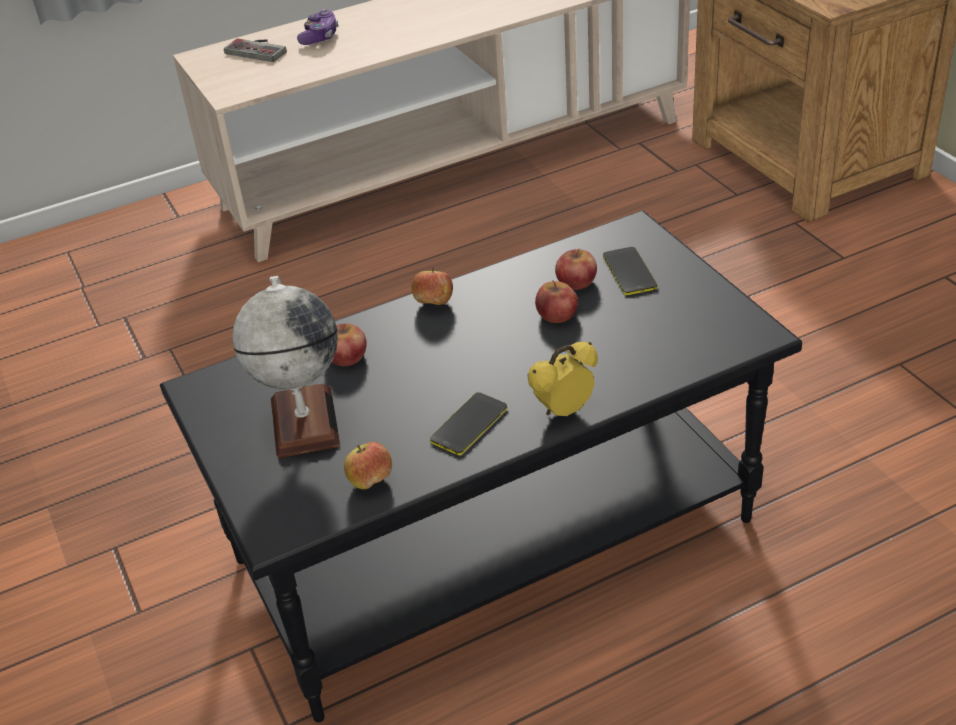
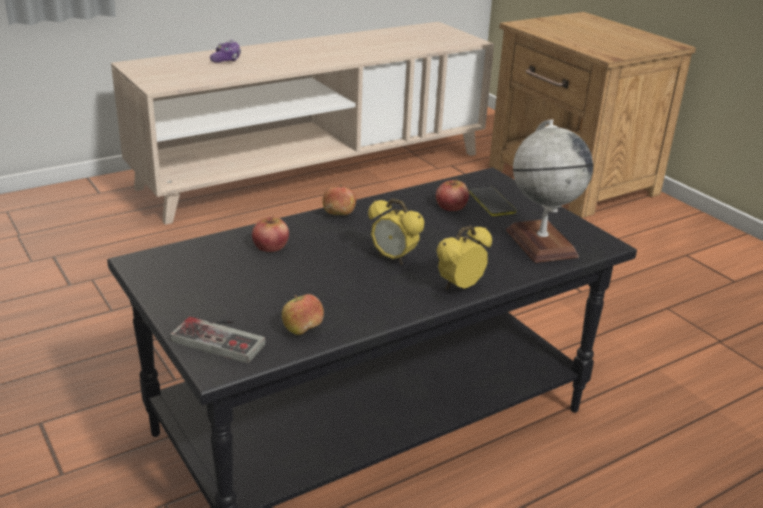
camera: 10 degrees left, 10 degrees down
game controller [224,38,287,62] -> game controller moved to [170,317,266,363]
globe [233,276,340,459] -> globe moved to [506,119,593,263]
phone [430,392,507,456] -> none
apple [535,280,578,323] -> none
none -> alarm clock [368,198,424,265]

